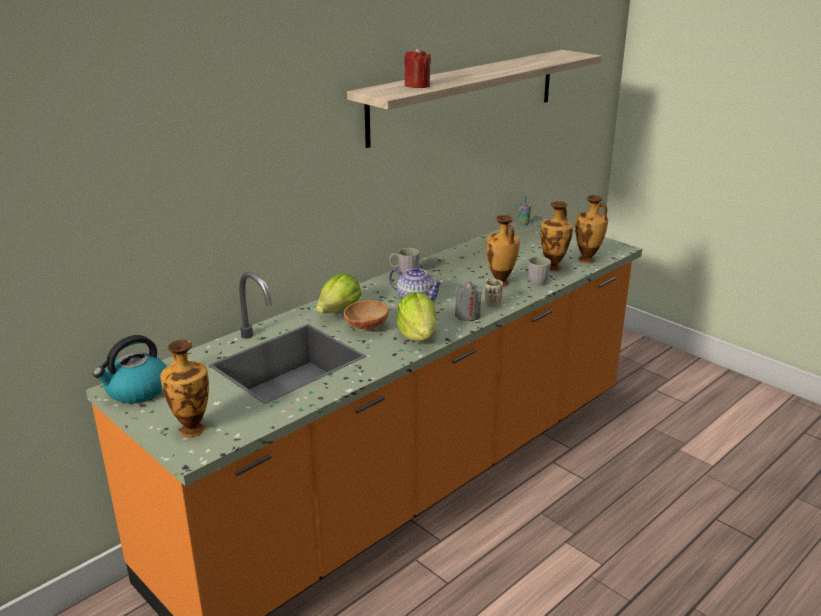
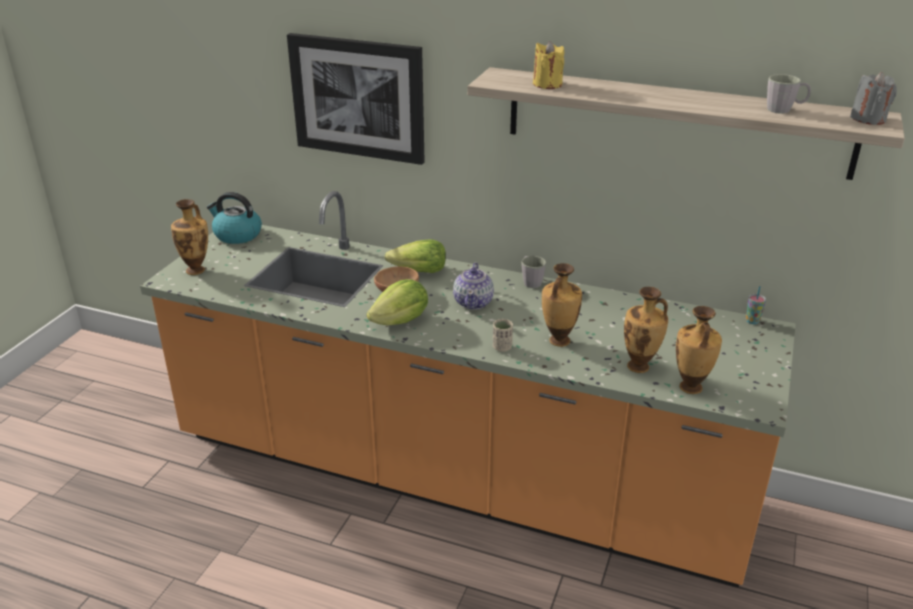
camera: 65 degrees right, 5 degrees up
red candle [404,47,431,88] -> yellow candle [533,41,564,89]
grey candle [455,281,482,321] -> grey candle moved to [850,72,897,125]
grey mug [528,257,551,286] -> grey mug moved to [767,74,811,114]
none -> picture [287,33,425,165]

